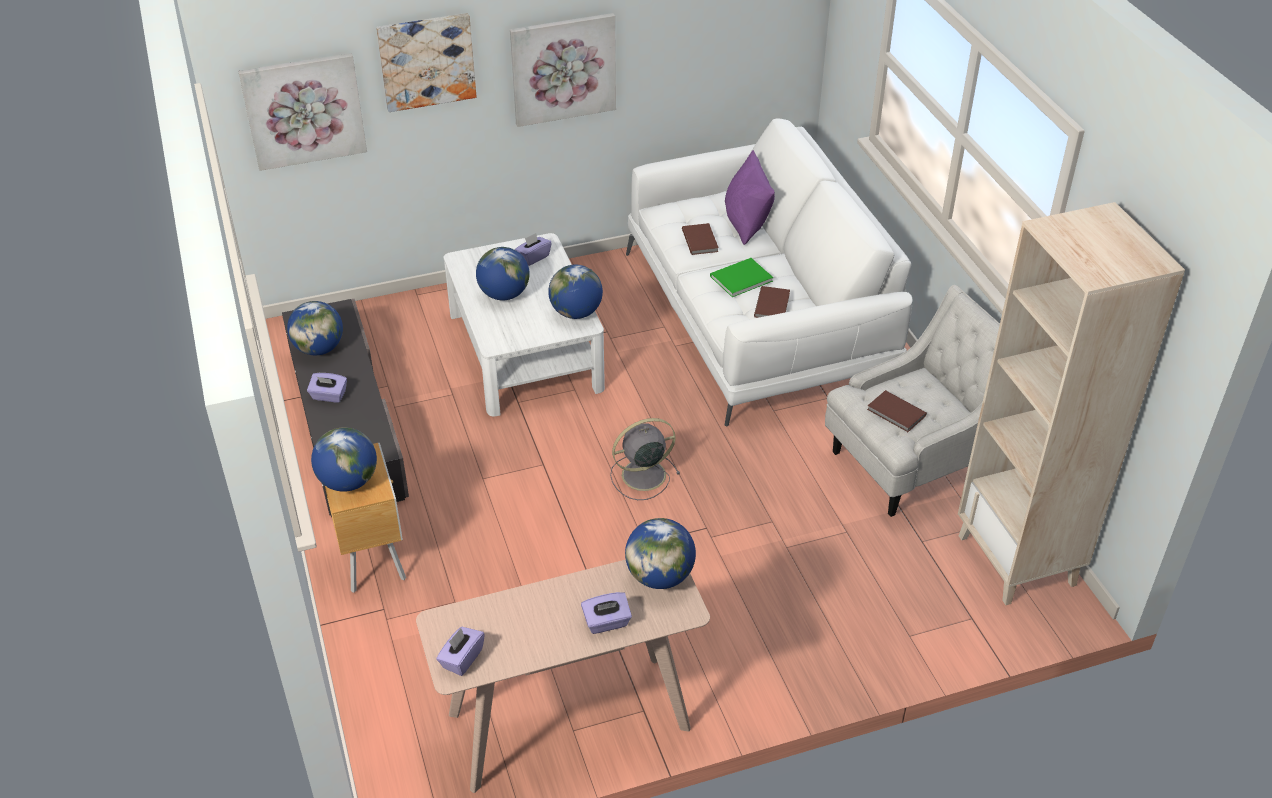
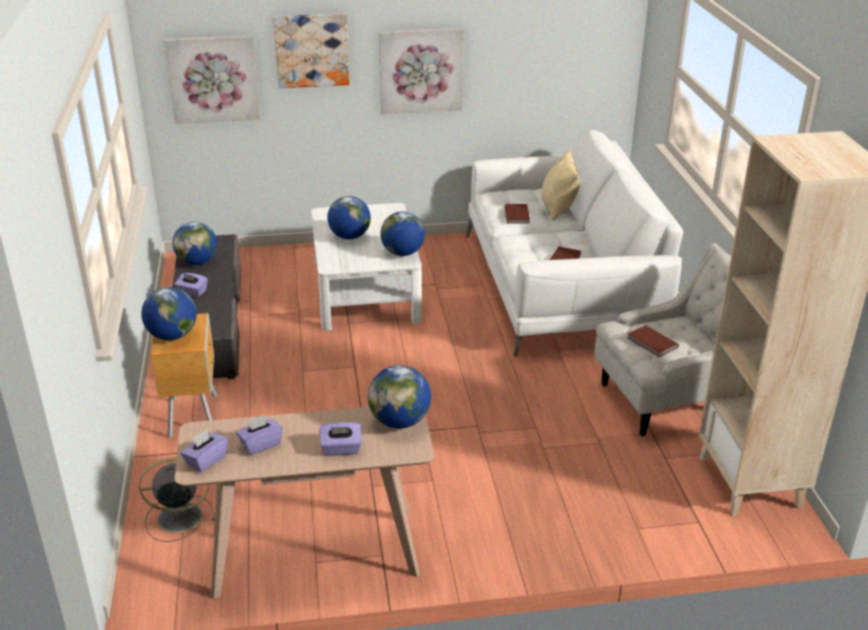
camera: 10 degrees right, 10 degrees down
purple tissue box [515,233,552,266] -> purple tissue box moved to [236,415,283,455]
grey fan [610,418,680,500] -> grey fan moved to [139,458,215,542]
green book [710,258,773,297] -> none
purple pillow [725,150,775,245] -> beige pillow [542,150,580,221]

